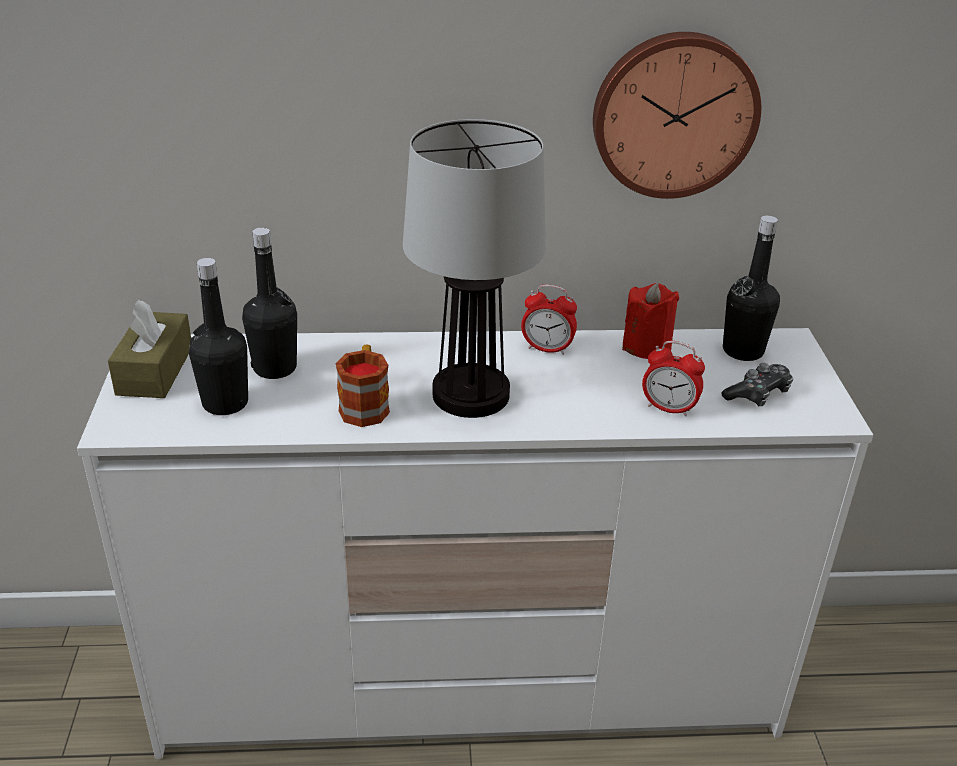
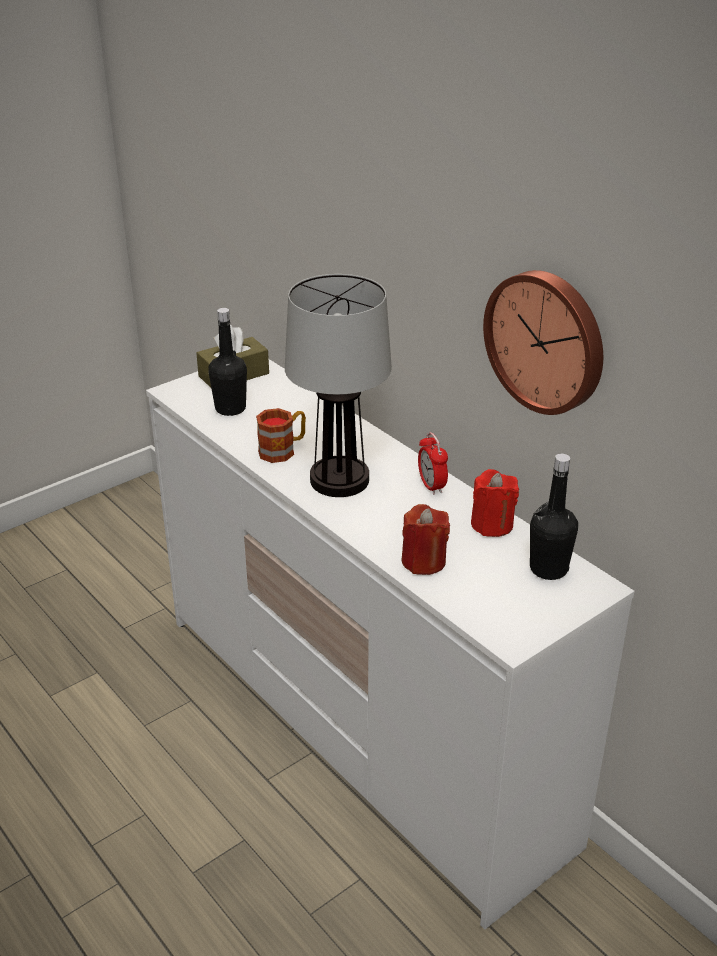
camera: 55 degrees right, 0 degrees up
black bottle [242,228,297,379] -> none
alarm clock [642,341,705,417] -> red candle [402,504,450,575]
game controller [721,363,794,407] -> none

